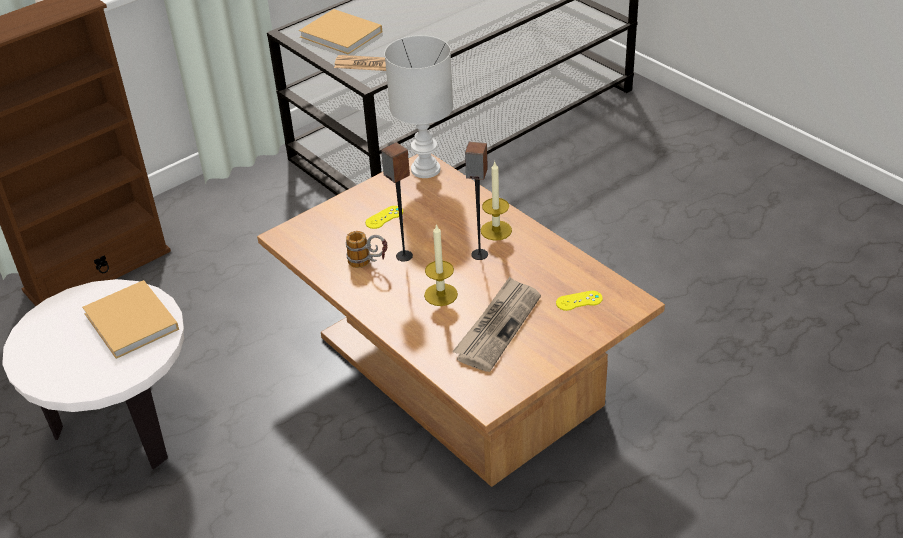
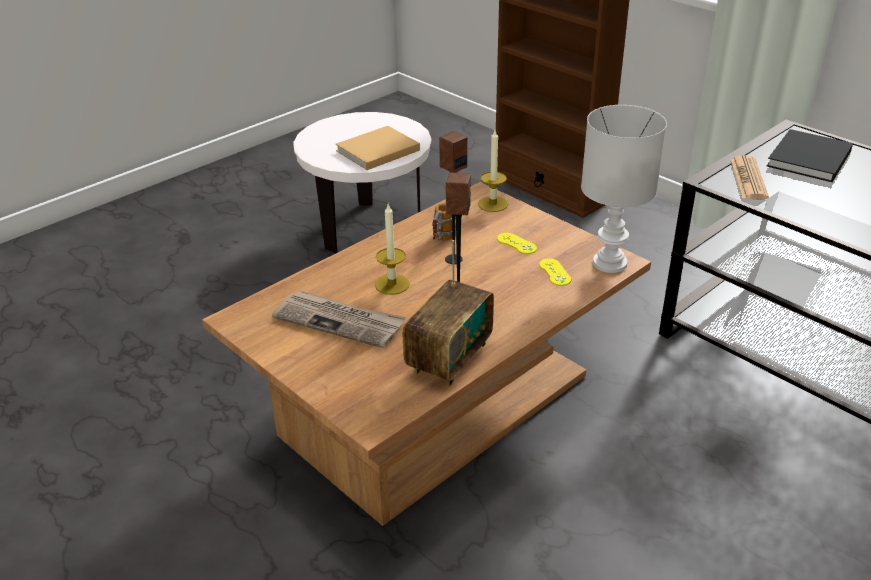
camera: 85 degrees right, 5 degrees down
beige book [299,9,382,55] -> black book [767,129,853,182]
candle [481,162,512,241] -> candle moved to [478,130,508,212]
yellow game controller [556,291,603,311] -> yellow game controller moved to [539,258,571,286]
none -> radio [403,240,494,387]

